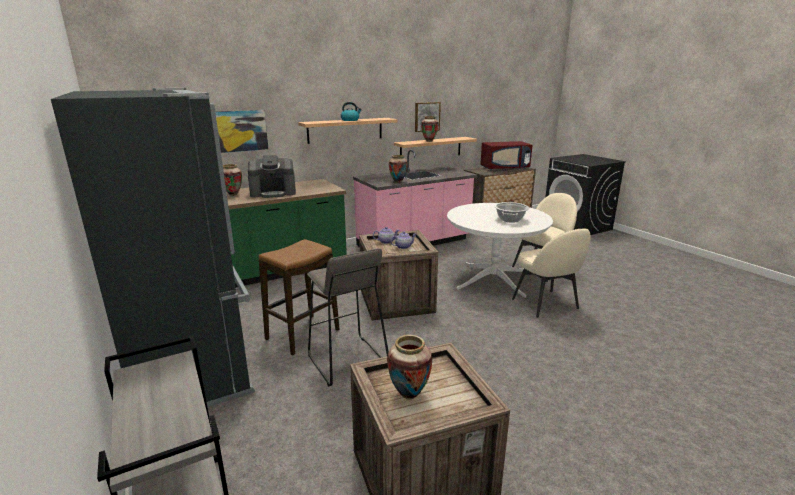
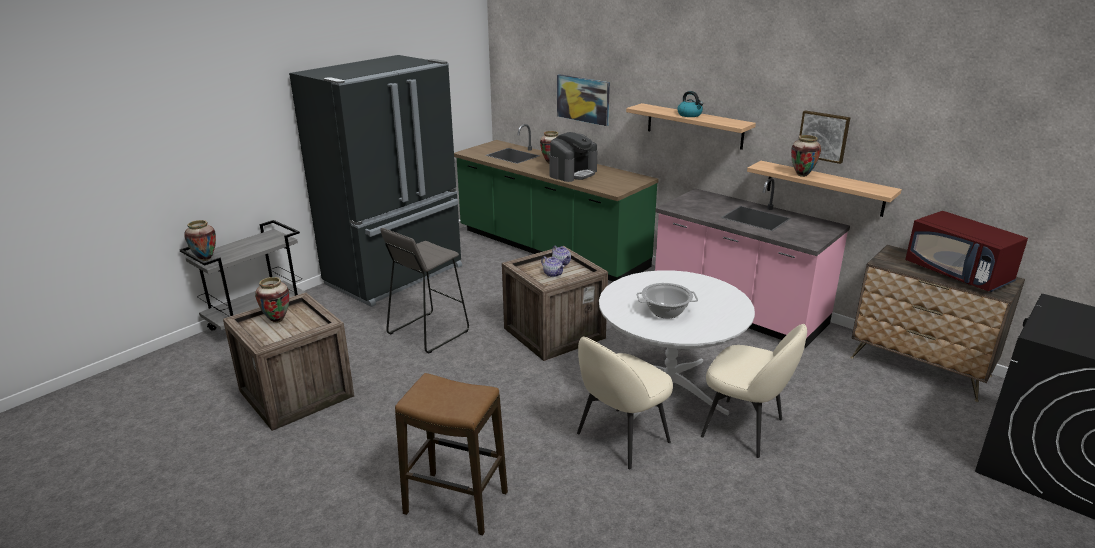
camera: 70 degrees right, 5 degrees up
coffee machine [248,155,296,198] -> coffee machine turned 105 degrees counterclockwise [549,132,597,182]
stool [259,239,340,356] -> stool moved to [395,373,508,535]
vase [389,155,408,183] -> vase moved to [184,220,216,261]

